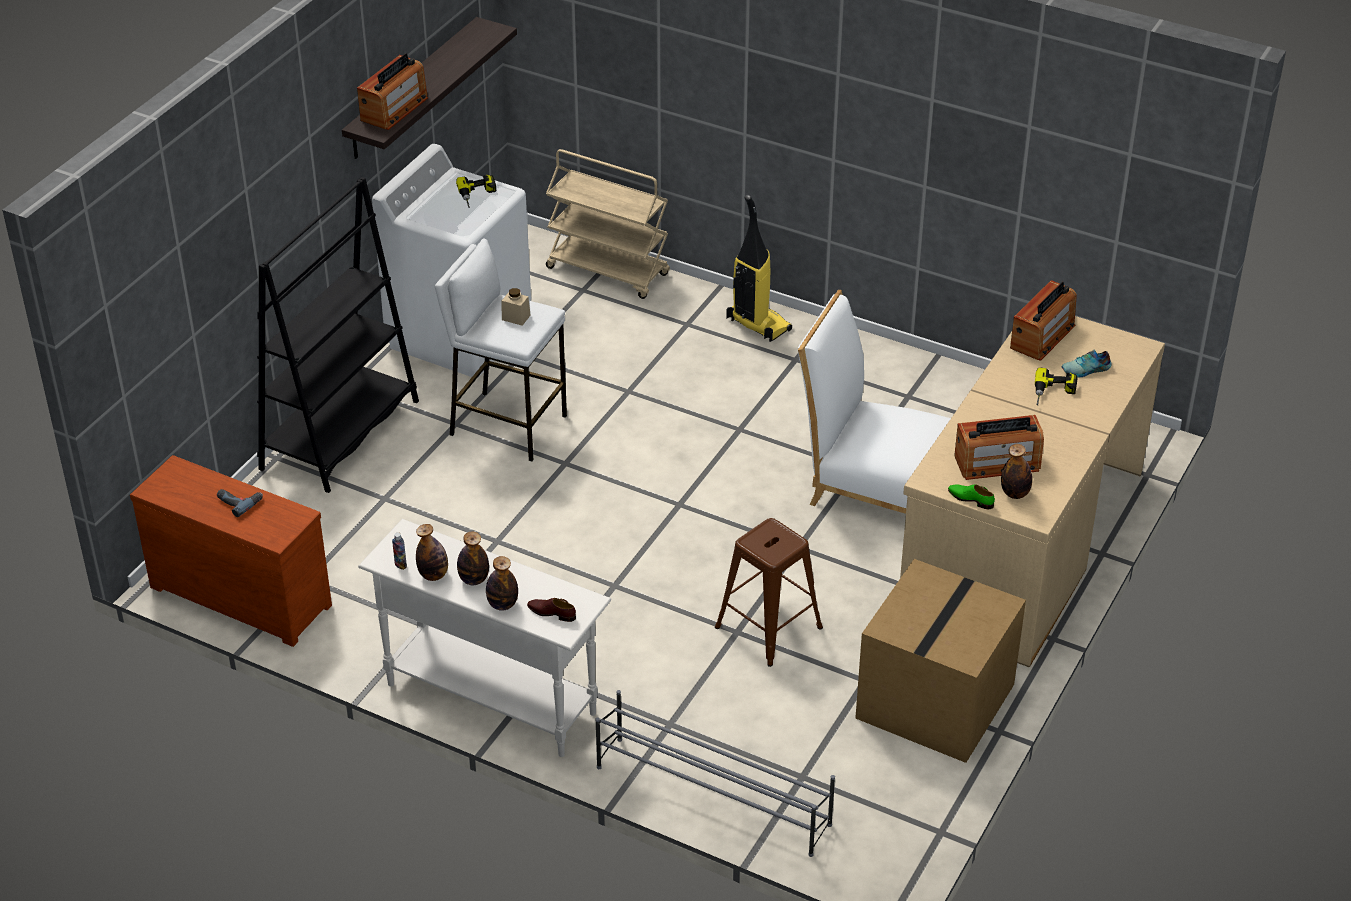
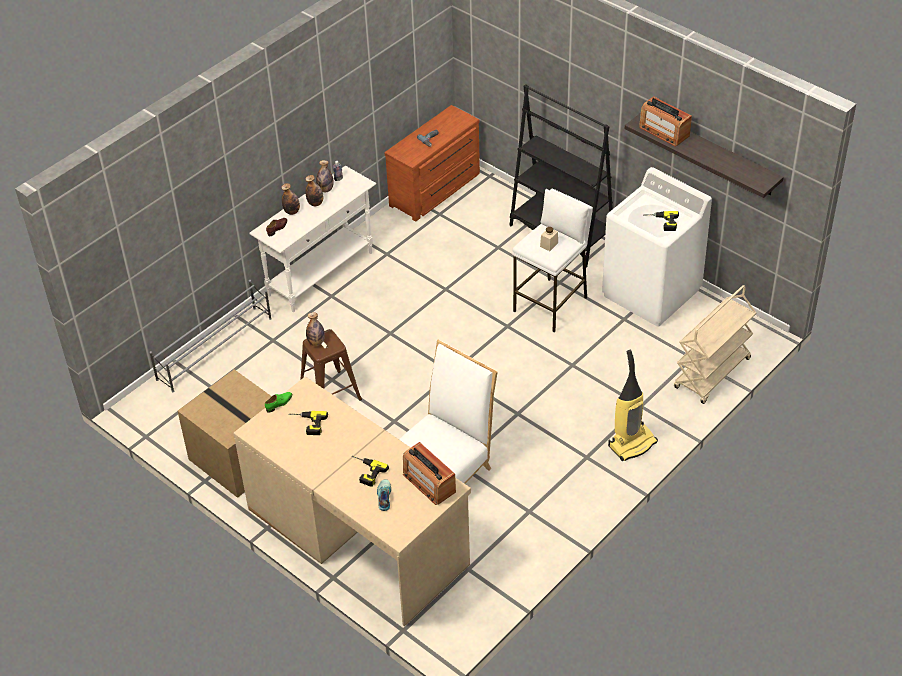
camera: 105 degrees right, 5 degrees up
radio [954,415,1044,480] -> power drill [289,411,328,435]
bottle [1001,444,1032,499] -> bottle moved to [306,312,325,346]

